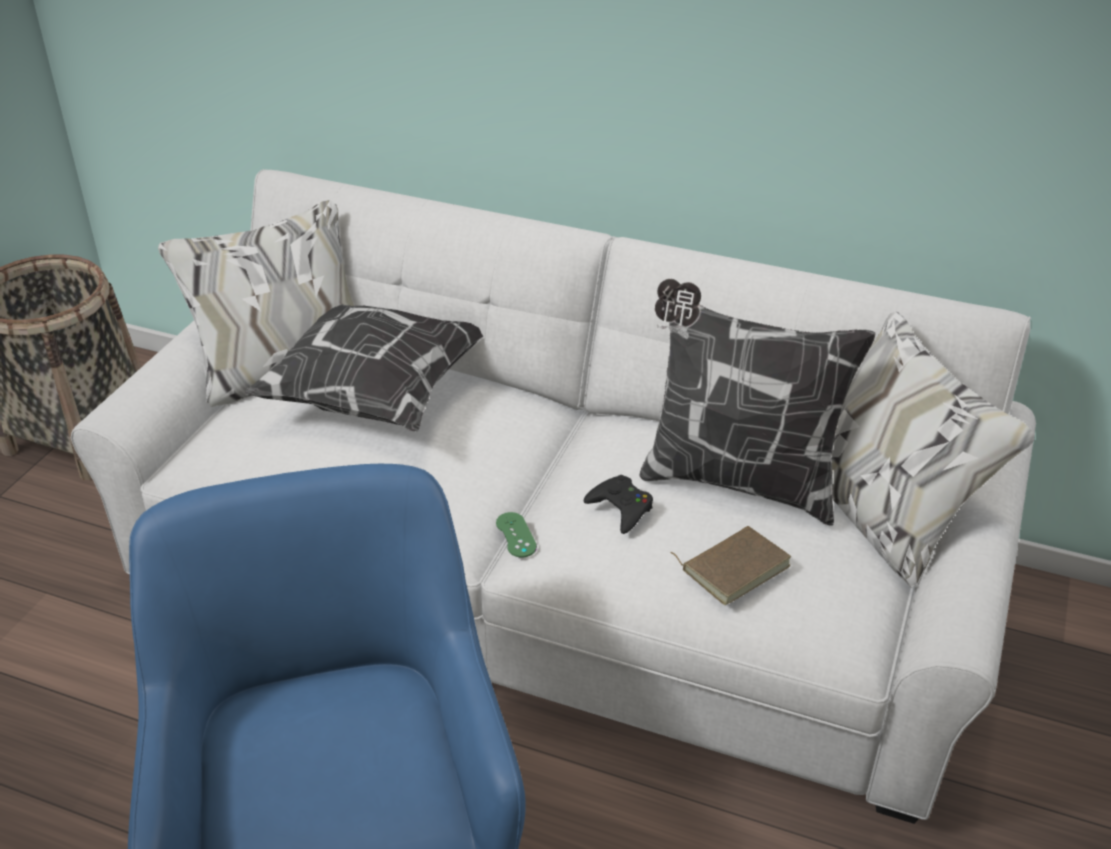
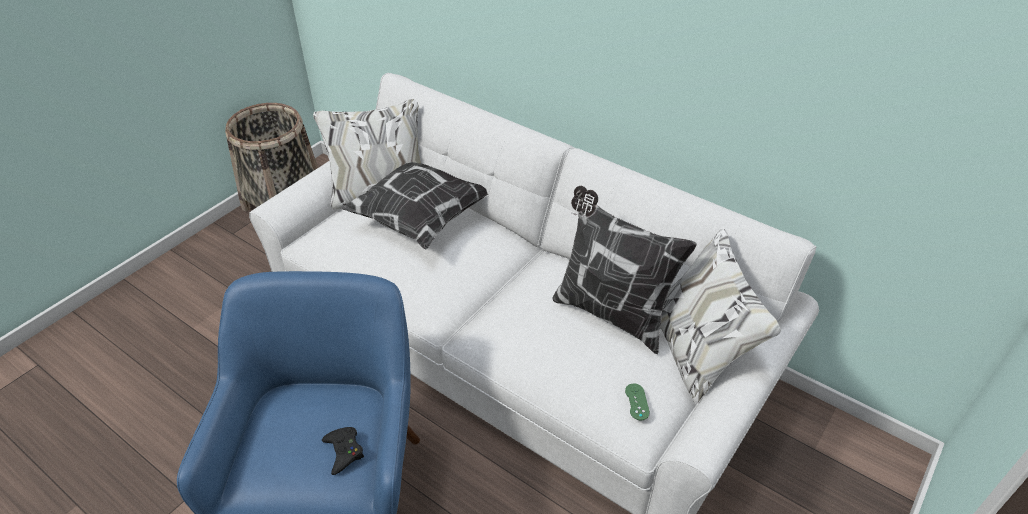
camera: 15 degrees right, 5 degrees up
green game controller [496,512,537,558] -> green game controller moved to [625,383,650,420]
black game controller [584,475,653,534] -> black game controller moved to [322,427,364,475]
brown book [670,526,791,605] -> none

